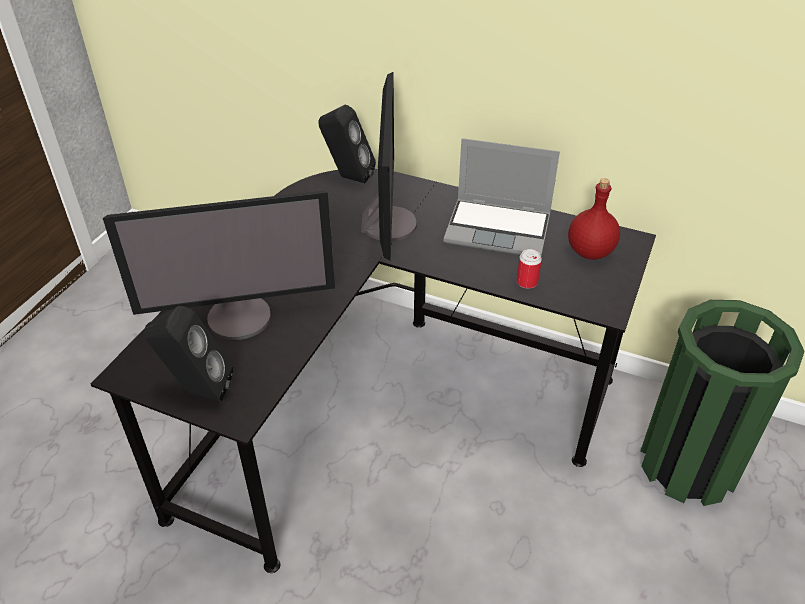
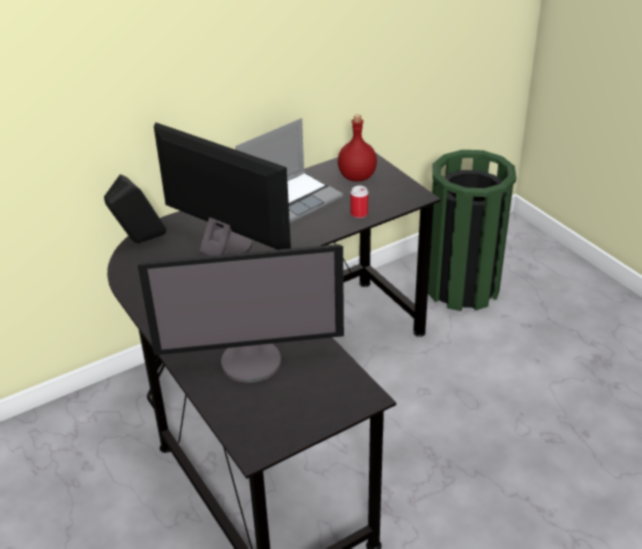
camera: 55 degrees left, 5 degrees down
monitor [103,191,335,340] -> monitor turned 60 degrees clockwise [138,244,344,383]
black speaker [144,306,233,401] -> none

